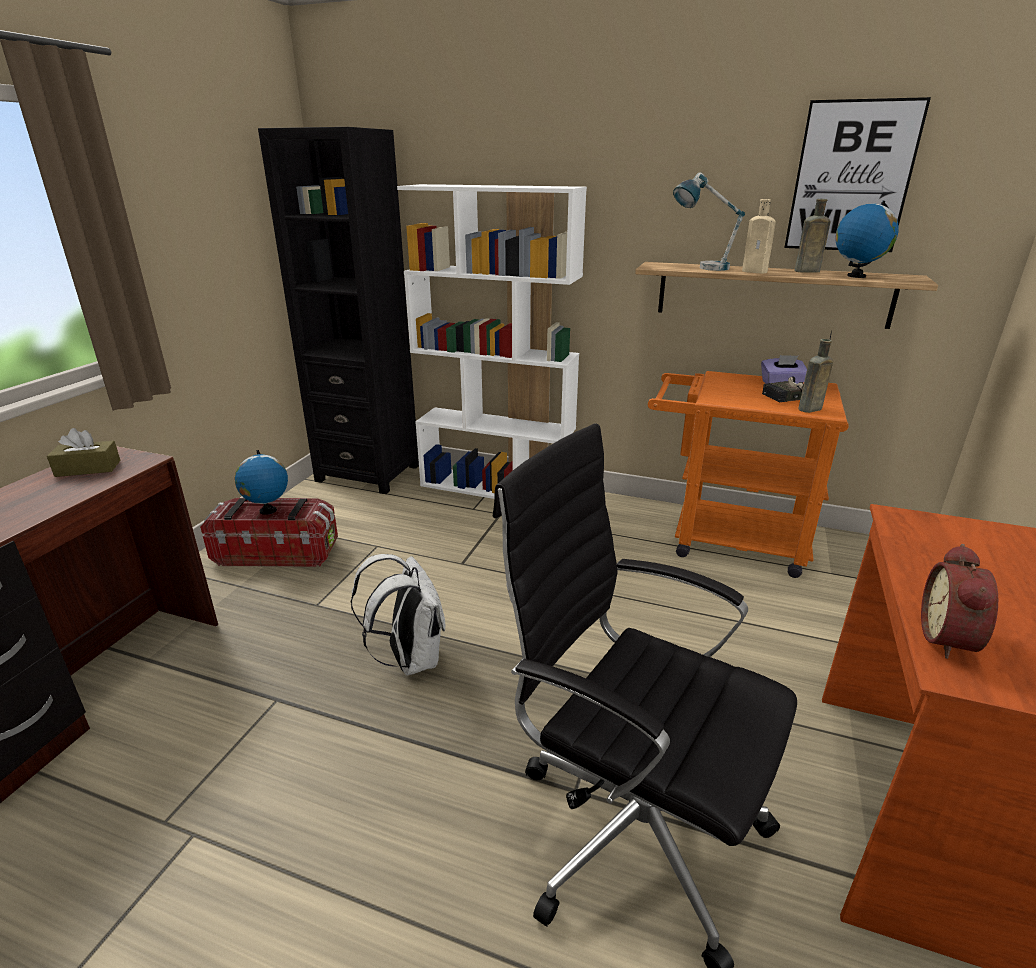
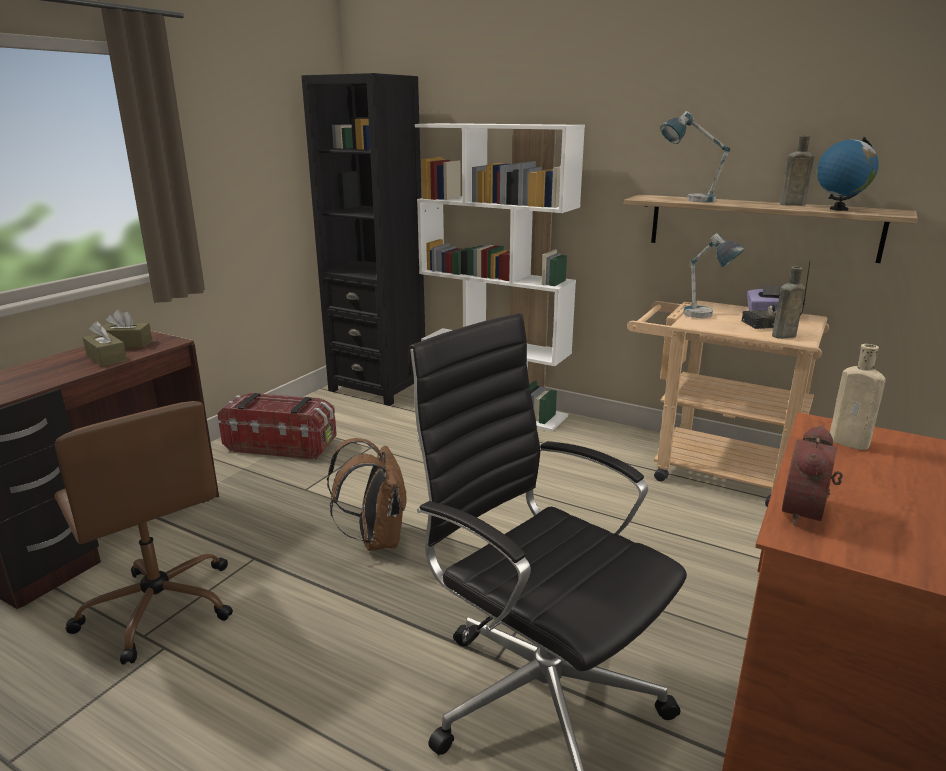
camera: 10 degrees right, 5 degrees down
globe [235,450,288,515] -> none
white backpack [350,554,445,676] -> brown backpack [327,438,407,551]
orange cart [648,371,849,578] -> beige cart [627,301,829,507]
beige bottle [742,199,776,274] -> beige bottle moved to [830,344,886,450]
picture [784,97,931,252] -> none
none -> brown office chair [54,401,233,665]
none -> brown tissue box [83,321,127,367]
none -> table lamp [683,234,745,318]

